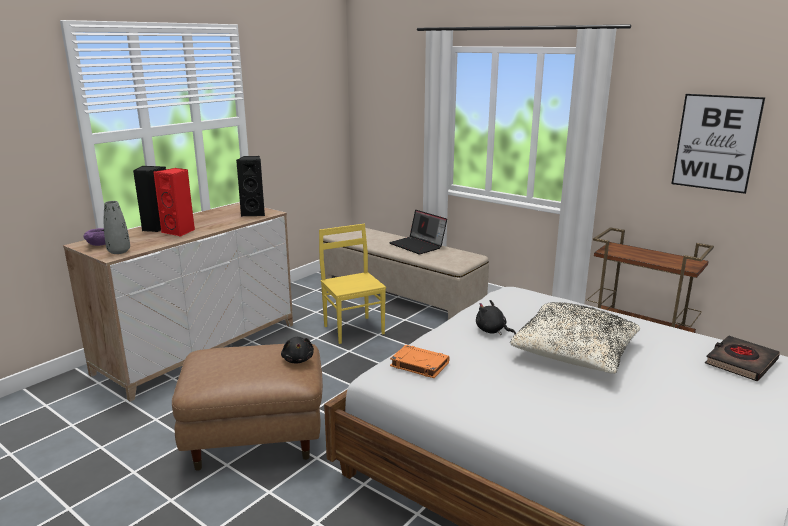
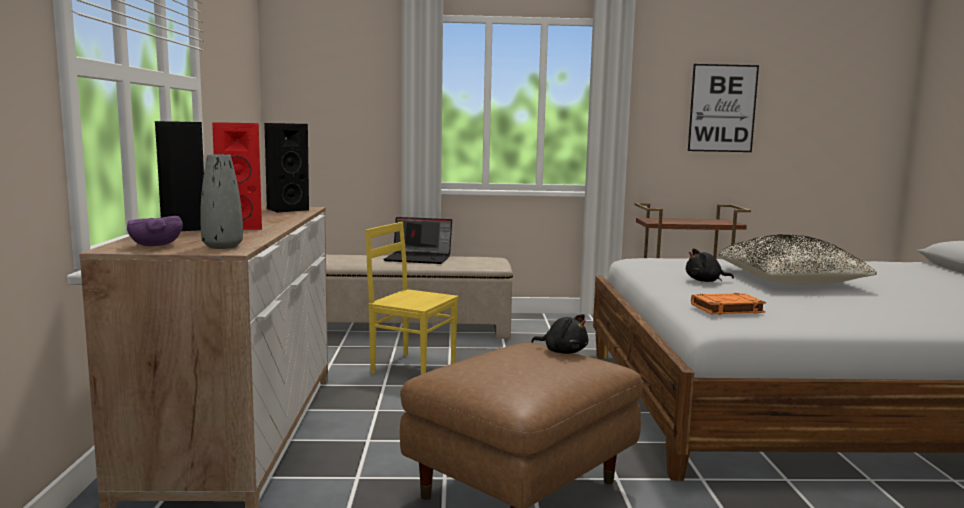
camera: 40 degrees left, 10 degrees down
black book [705,335,780,381] -> none

